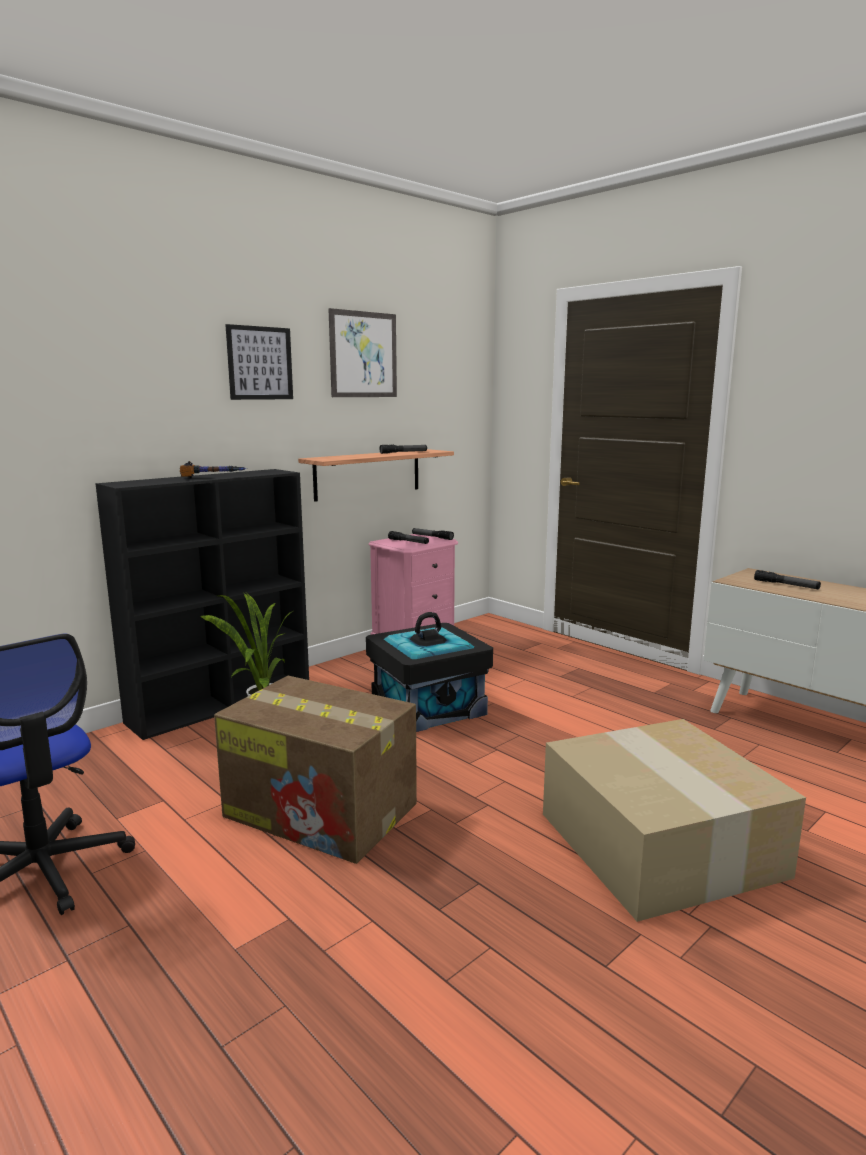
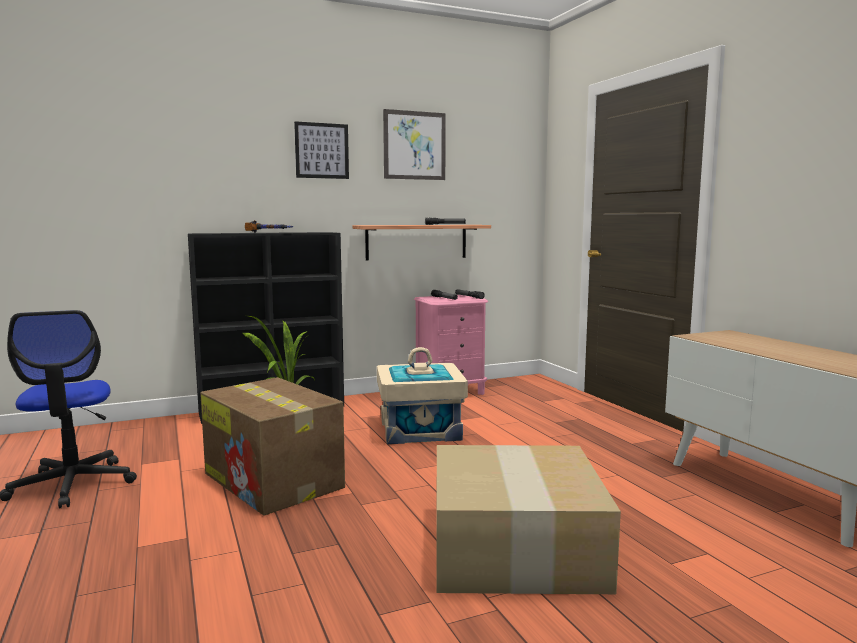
camera: 20 degrees right, 5 degrees down
black storage box [366,612,493,732] -> beige storage box [377,347,468,444]
flashlight [754,570,821,589] -> none

